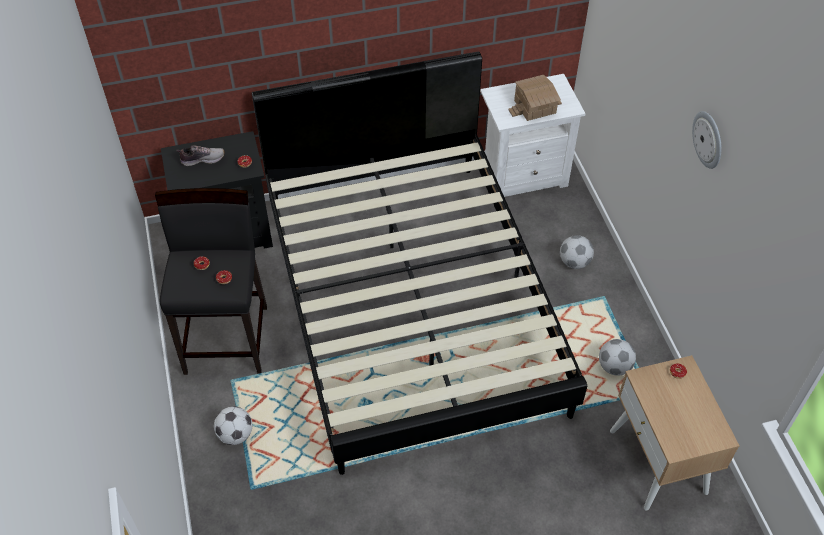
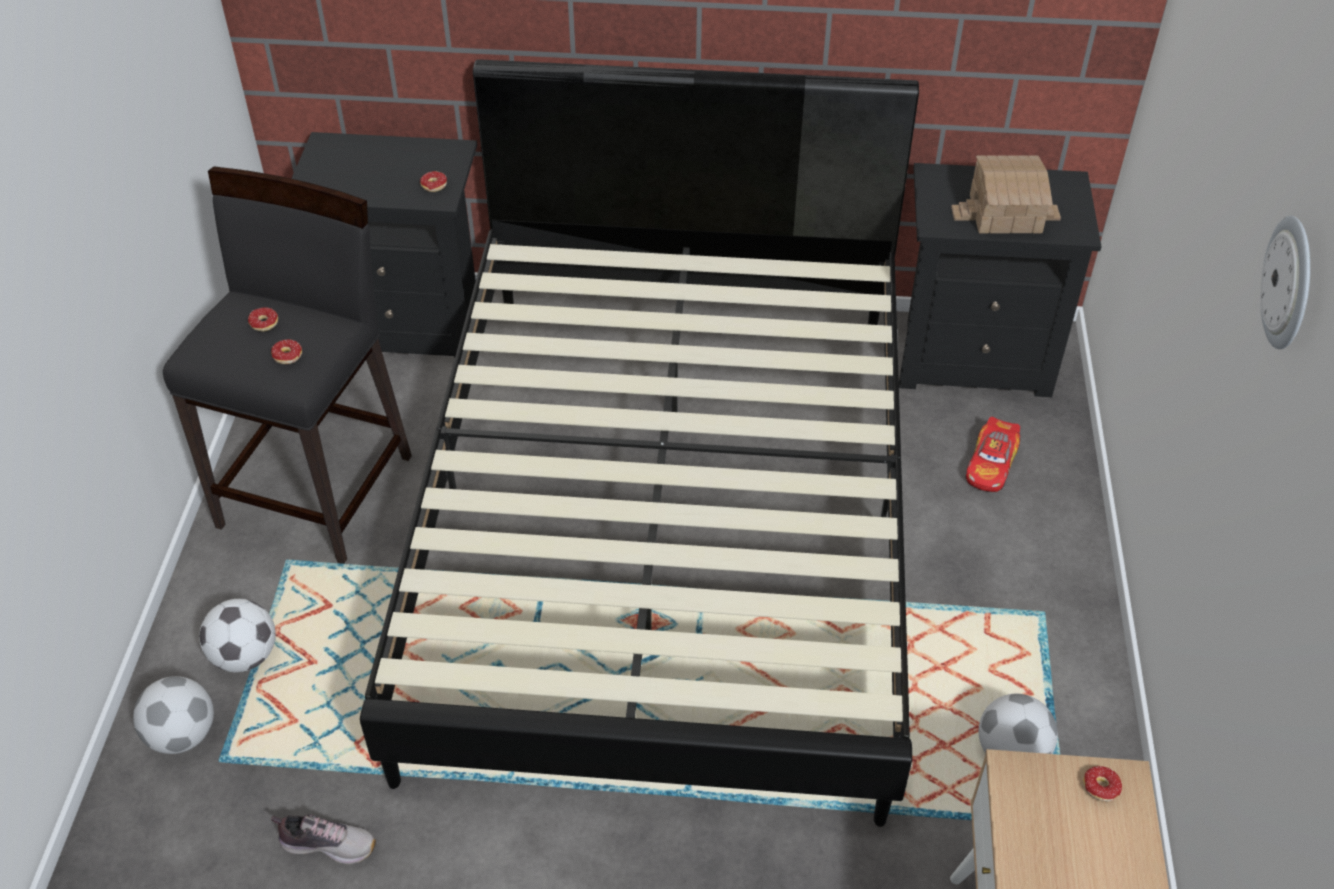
camera: 20 degrees right, 5 degrees down
shoe [177,145,225,166] -> shoe moved to [271,814,376,864]
white nightstand [480,74,586,197] -> black nightstand [899,163,1102,397]
football [560,235,594,269] -> football moved to [133,676,214,754]
none -> toy car [965,417,1020,492]

